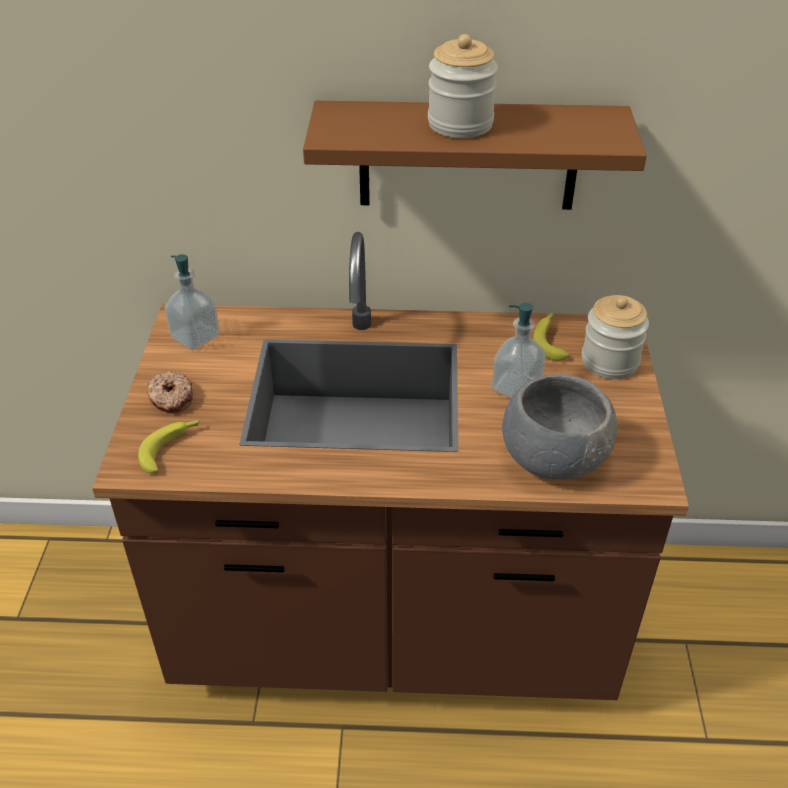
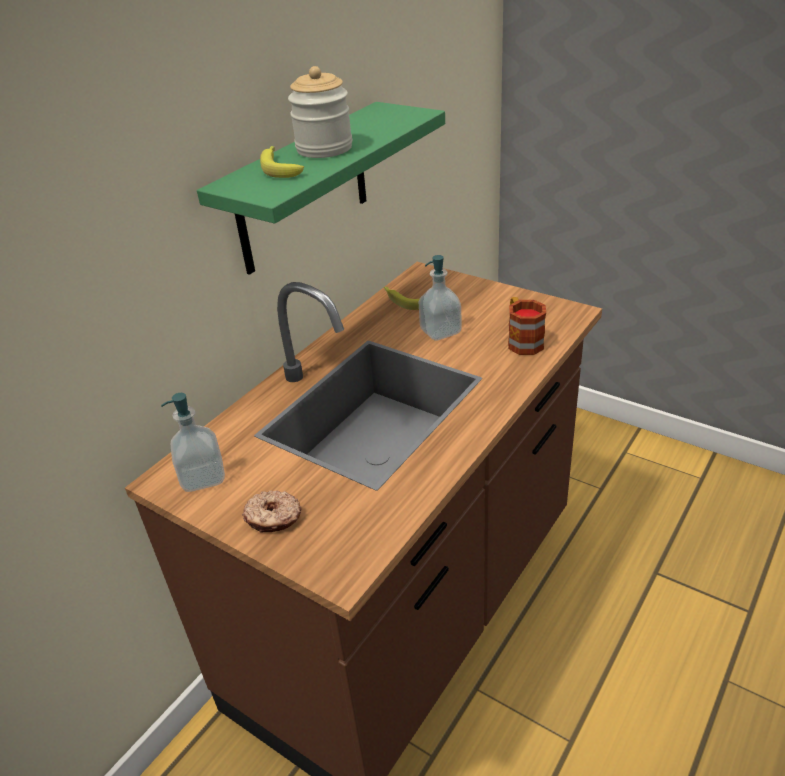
camera: 55 degrees left, 5 degrees down
banana [138,419,200,474] -> banana moved to [260,146,304,178]
brown shelf [303,101,647,210] -> green shelf [197,102,445,275]
grey bowl [502,374,617,479] -> mug [508,297,546,355]
jar [582,295,649,379] -> none

